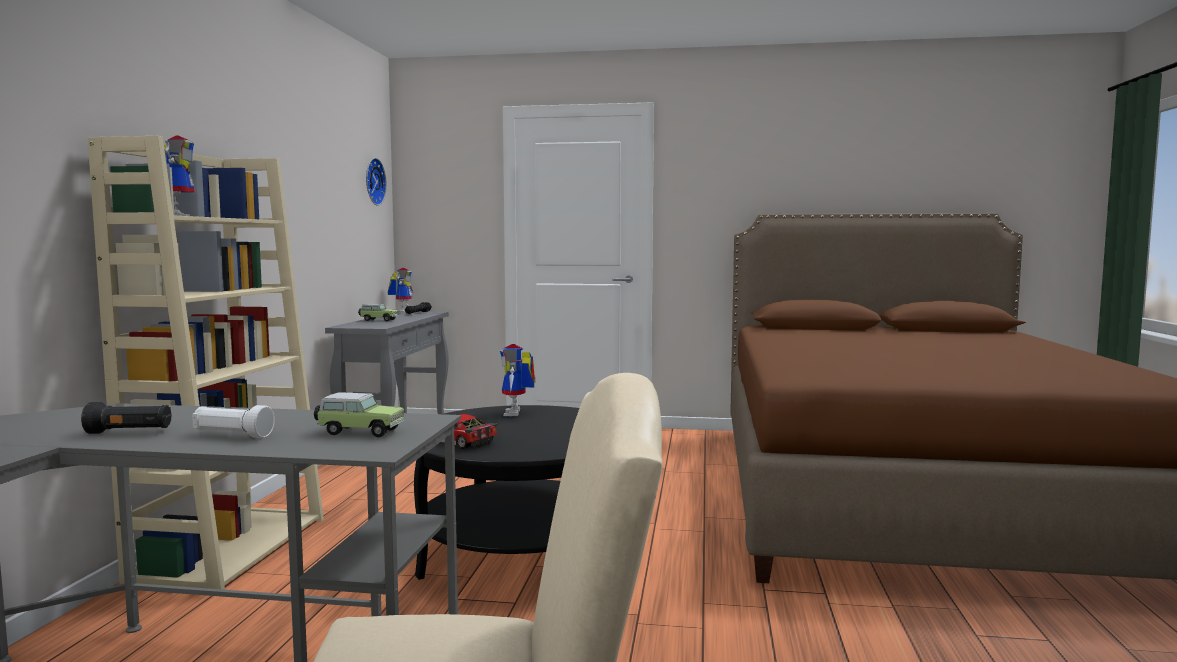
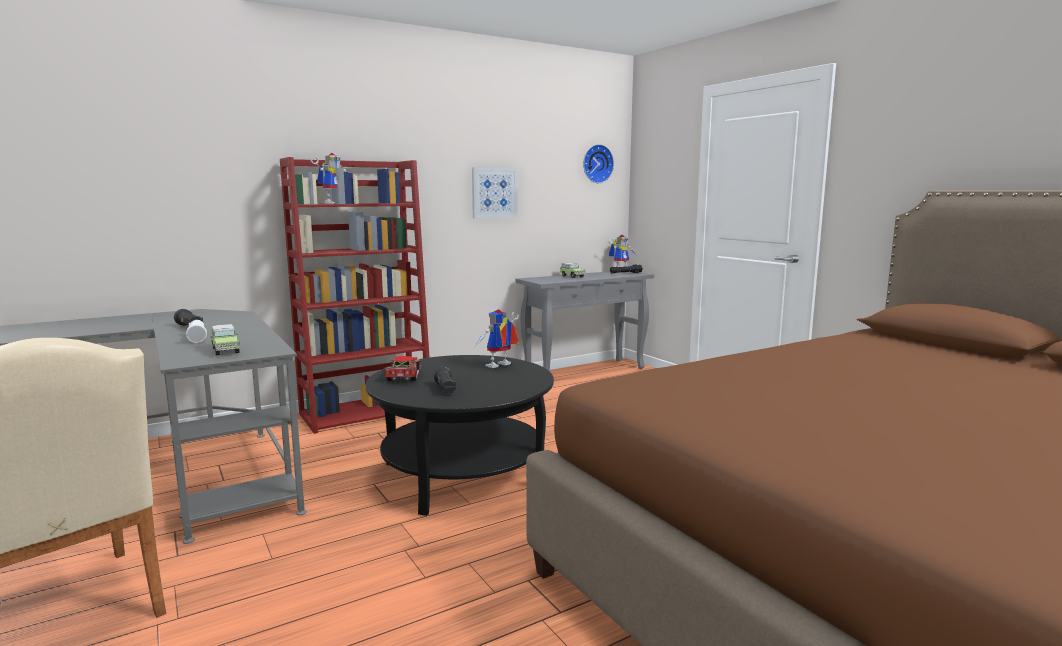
camera: 50 degrees right, 5 degrees up
beige bookcase [88,136,324,590] -> red bookcase [280,157,429,434]
none -> black flashlight [433,367,456,393]
none -> picture [472,167,518,218]

